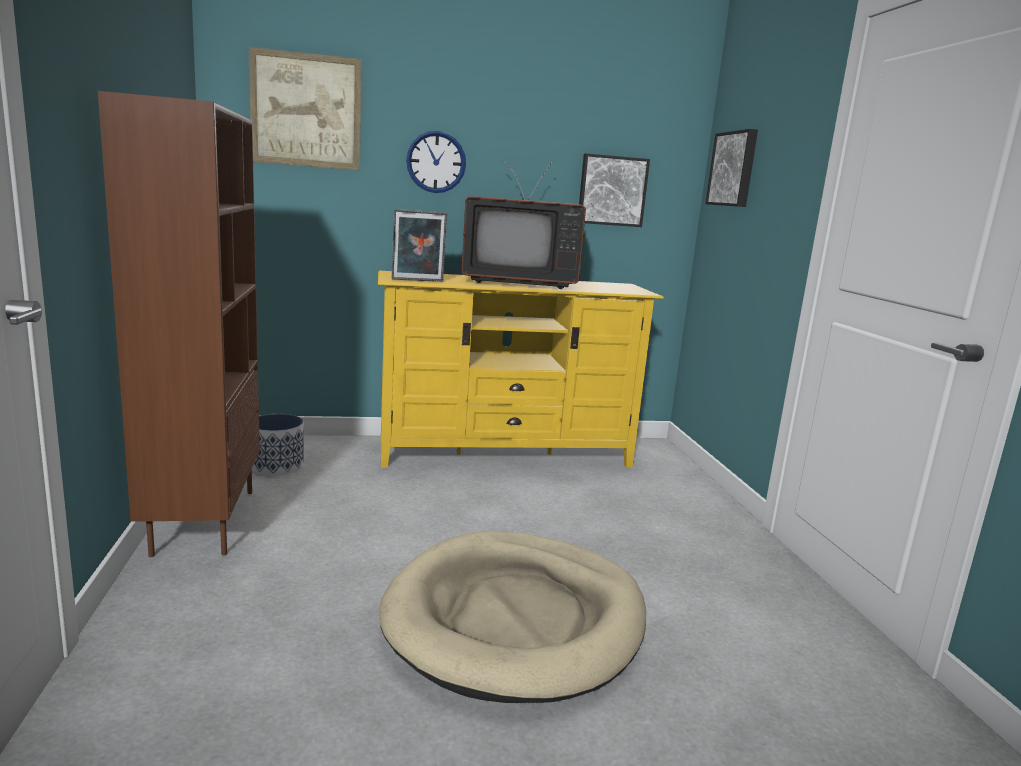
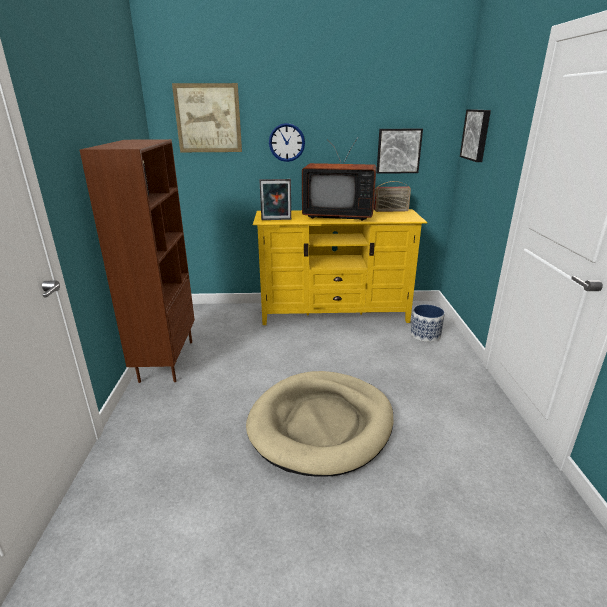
camera: 10 degrees right, 10 degrees up
planter [252,414,304,476] -> planter moved to [410,304,445,342]
none -> radio [374,181,411,212]

